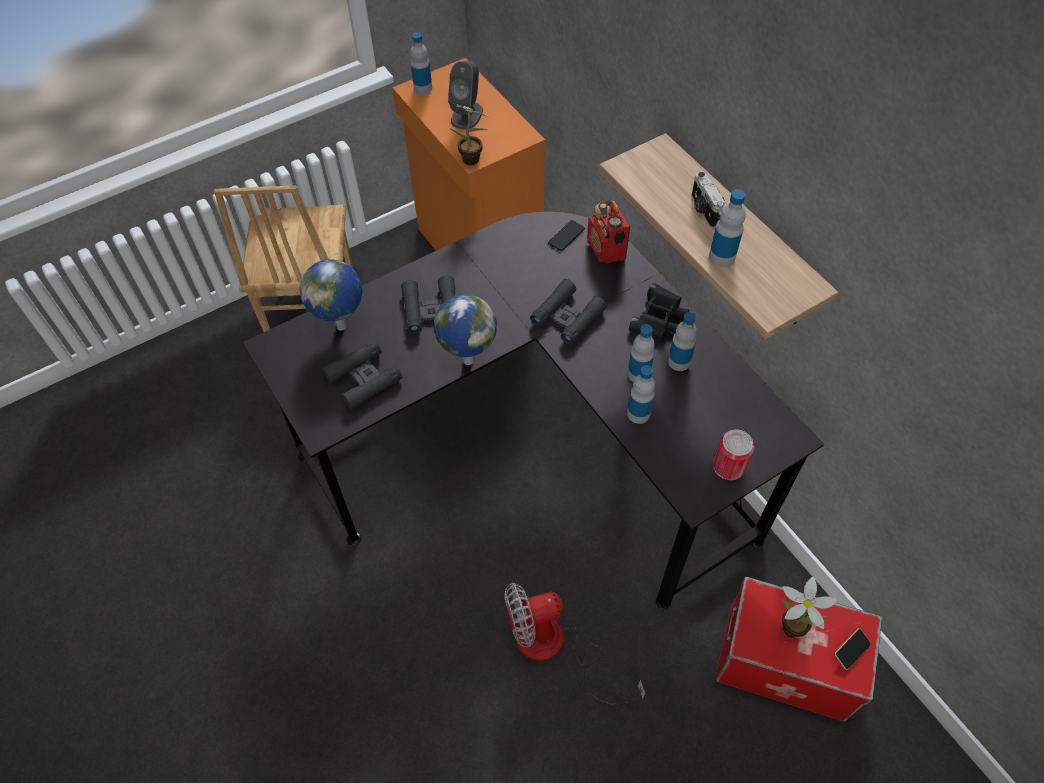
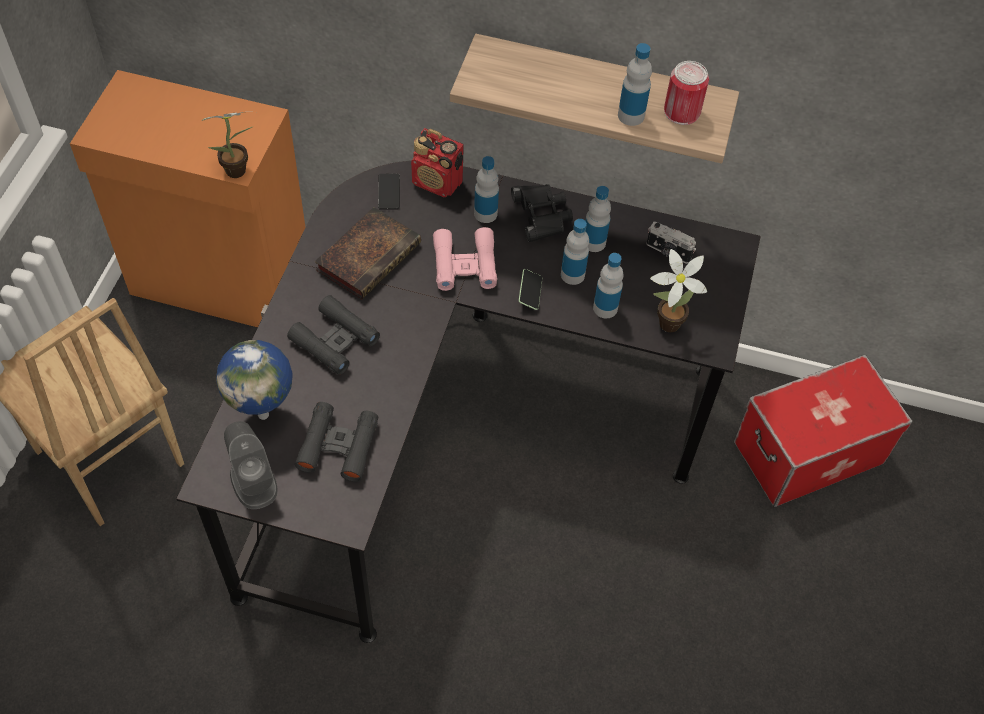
camera: 45 degrees left, 0 degrees up
bottle [410,32,432,94] -> bottle moved to [474,156,499,223]
globe [434,294,497,365] -> none
grey speaker [448,61,483,130] -> grey speaker moved to [224,421,278,509]
fan [504,583,645,705] -> none
black binoculars [530,279,607,345] -> pink binoculars [433,227,497,291]
camera [691,172,725,229] -> camera moved to [646,221,696,264]
can [713,429,754,480] -> can moved to [664,61,709,125]
potted plant [781,577,838,638] -> potted plant moved to [650,249,707,332]
phone [835,628,871,670] -> phone moved to [519,269,543,310]
none -> book [315,207,421,299]

